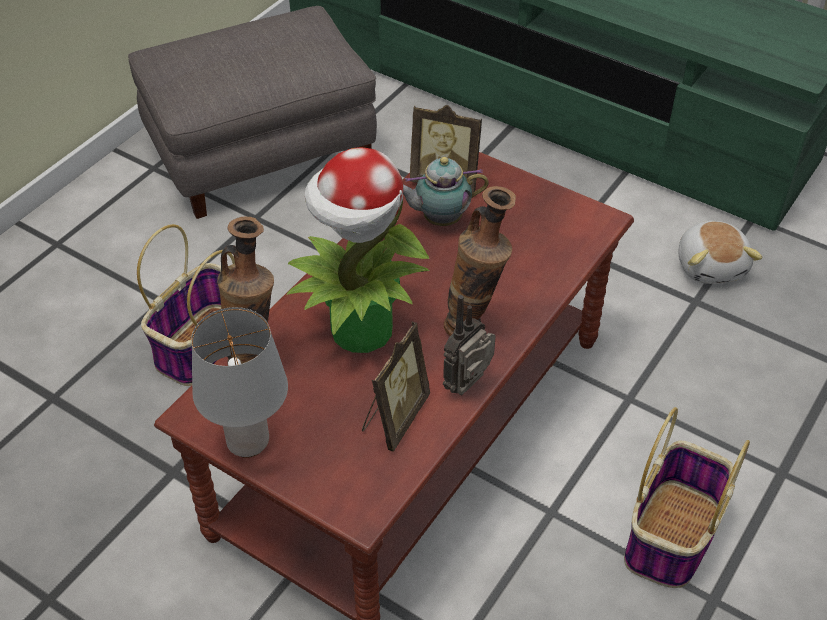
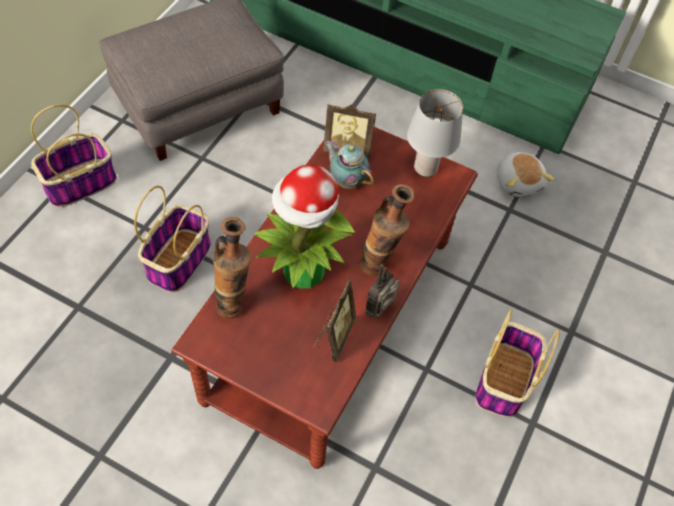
camera: 10 degrees left, 10 degrees up
grey table lamp [191,307,288,458] -> grey table lamp moved to [407,89,463,177]
teapot [403,157,489,226] -> teapot turned 60 degrees clockwise [324,140,374,189]
none -> basket [31,104,117,208]

